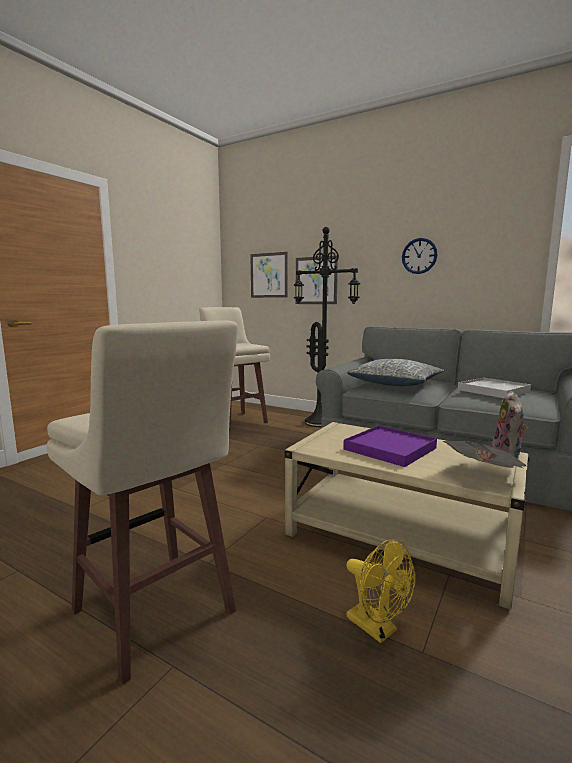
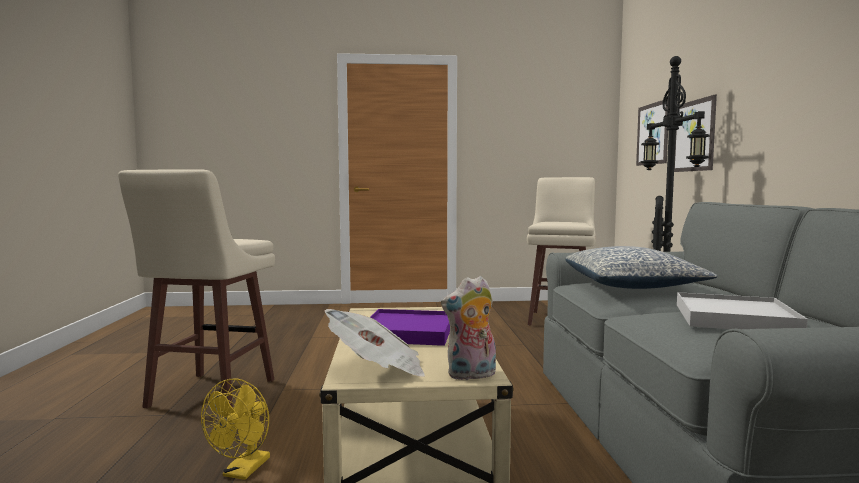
camera: 55 degrees right, 5 degrees down
wall clock [402,238,437,274] -> none

